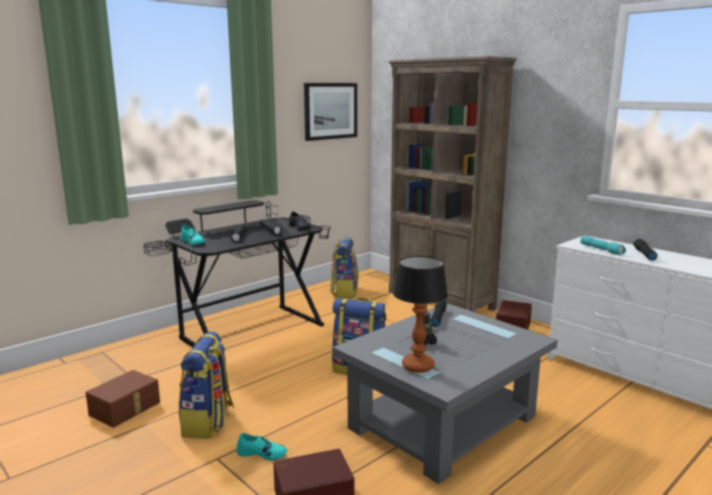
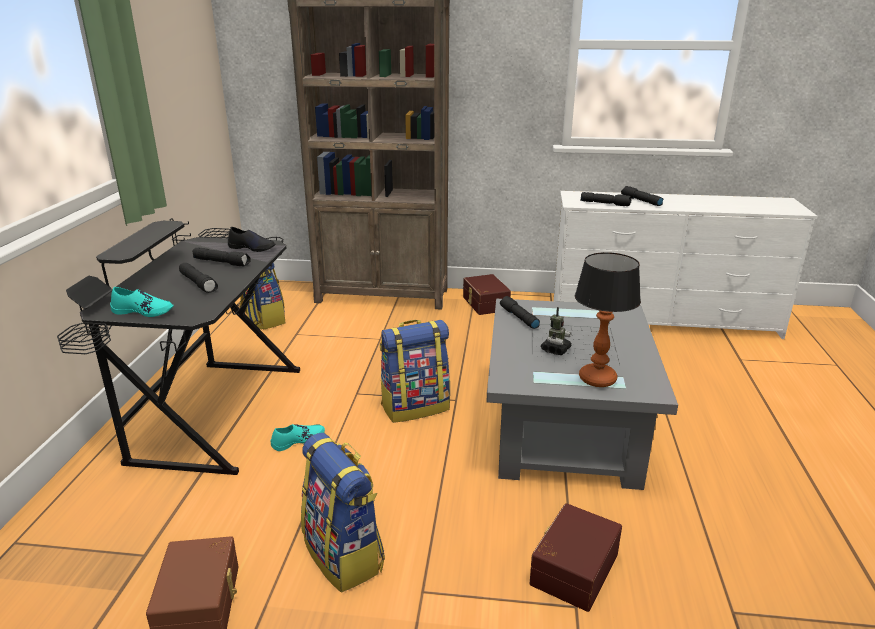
camera: 40 degrees left, 10 degrees up
turquoise shoe [236,433,288,460] -> turquoise shoe moved to [271,424,325,451]
picture [304,83,357,141] -> none
turquoise flashlight [580,236,626,255] -> black flashlight [580,192,631,206]

